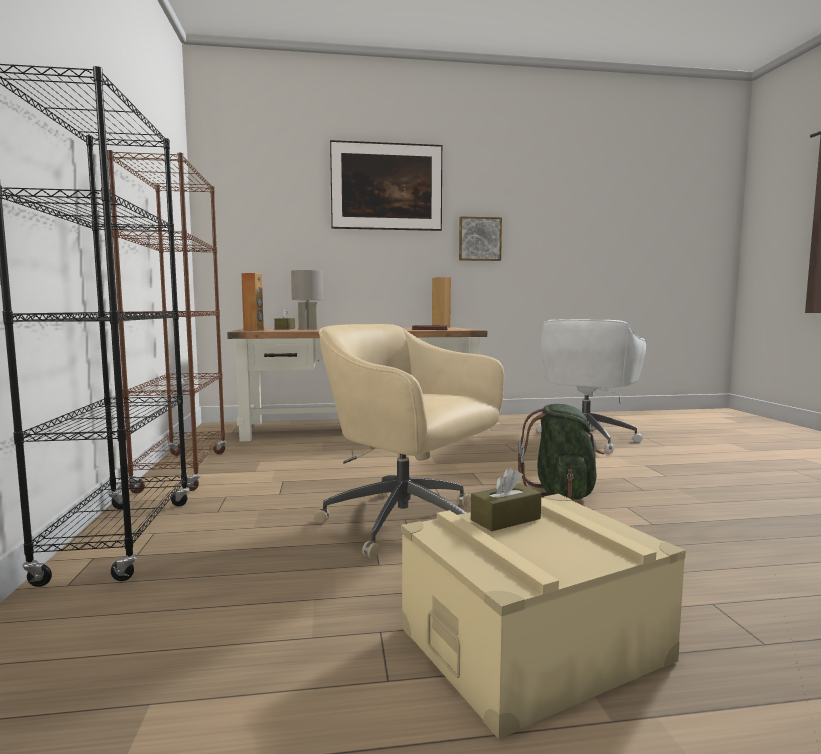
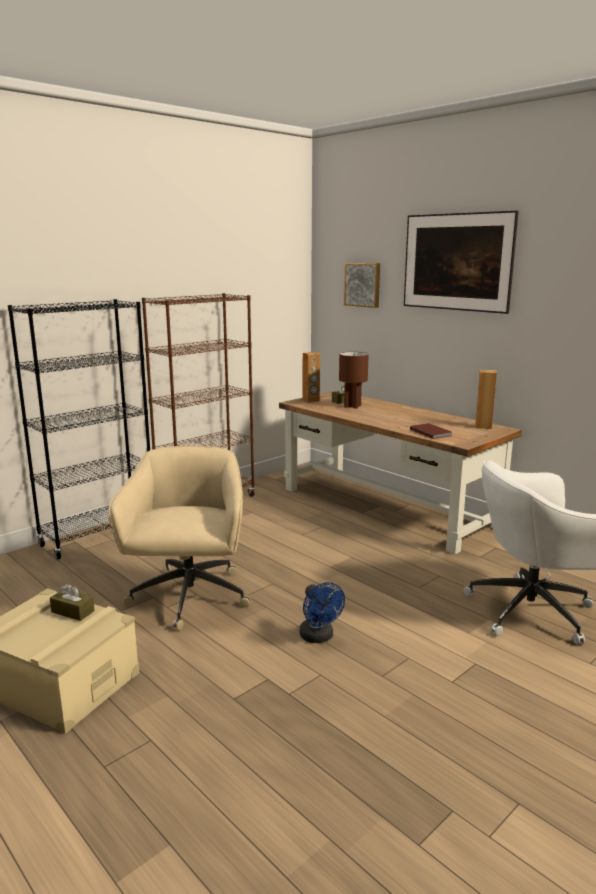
camera: 55 degrees right, 10 degrees up
grey table lamp [291,270,323,330] -> brown table lamp [339,352,369,409]
picture [459,216,502,261] -> picture moved to [344,263,380,308]
green backpack [518,404,604,500] -> blue fan [299,582,345,643]

